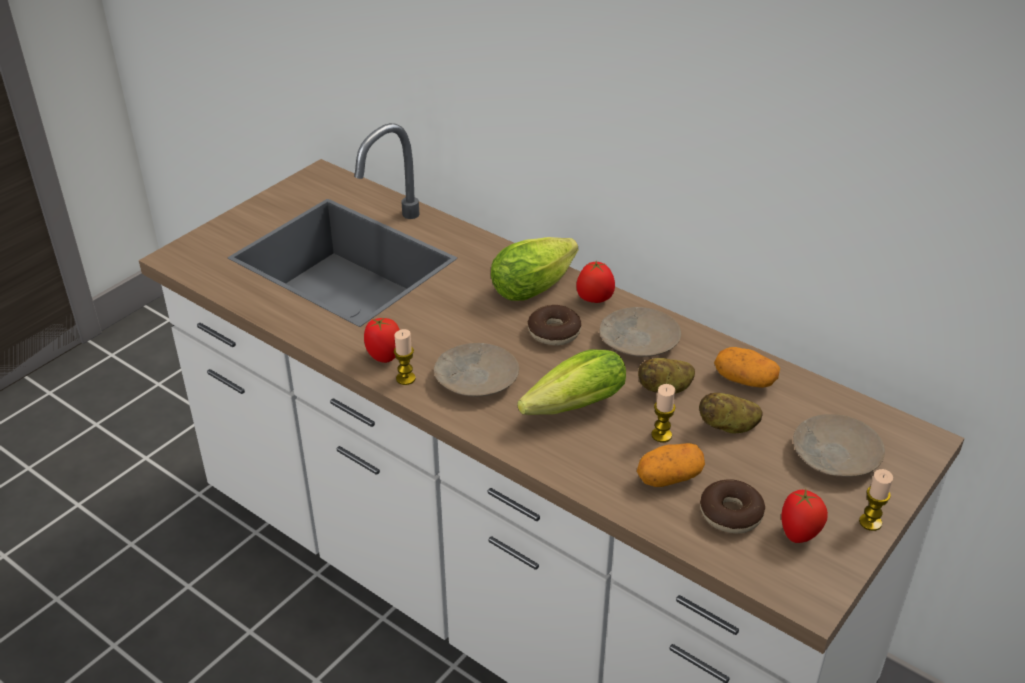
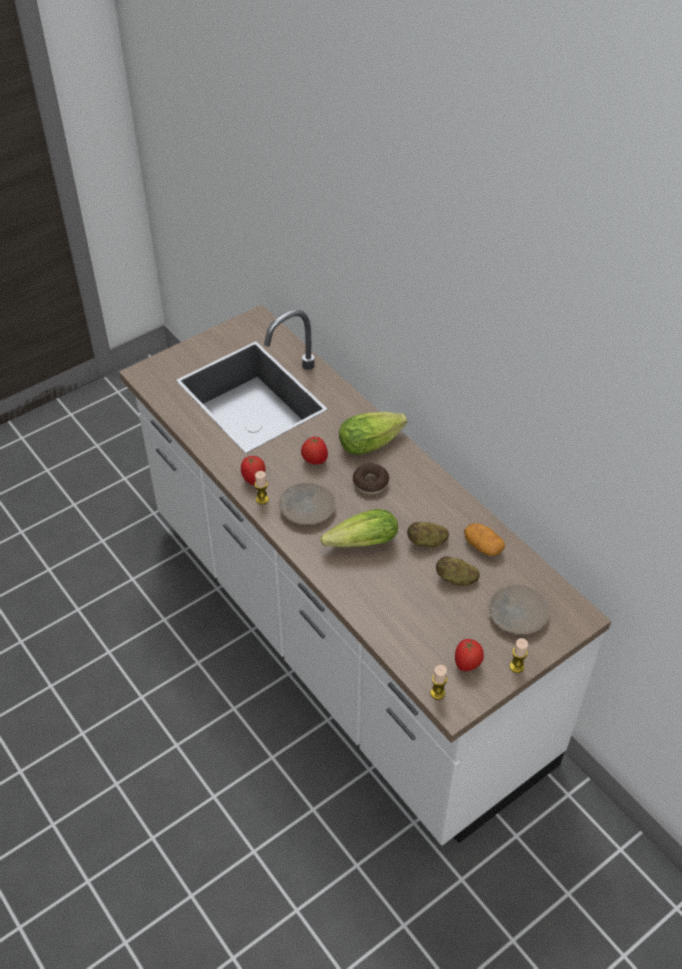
camera: 15 degrees right, 10 degrees up
tomato [577,261,615,303] -> tomato moved to [301,436,328,465]
beige plate [600,307,681,357] -> none
potato [637,443,705,487] -> none
candle [651,384,676,442] -> candle moved to [430,665,447,700]
donut [700,480,765,533] -> none

